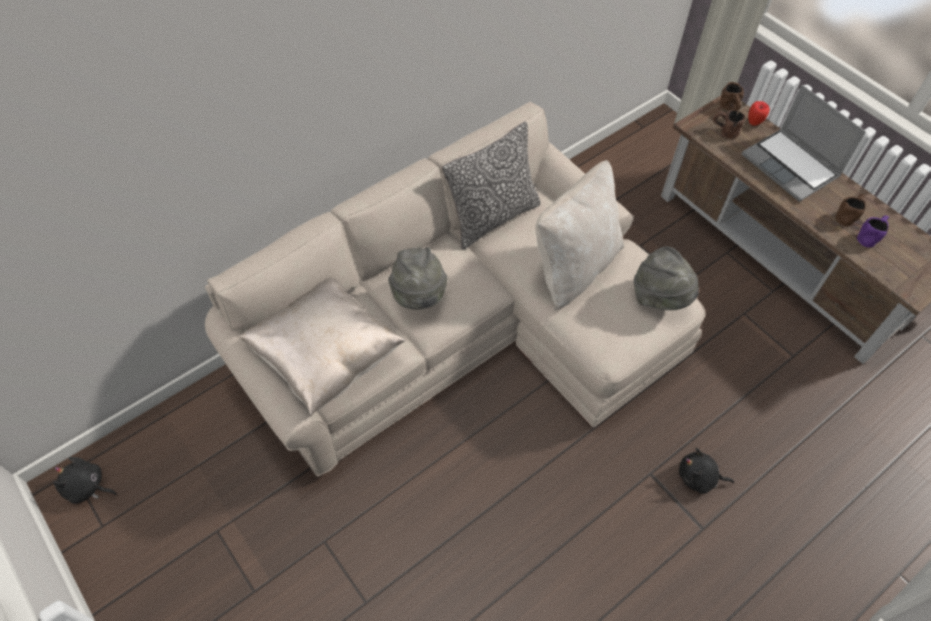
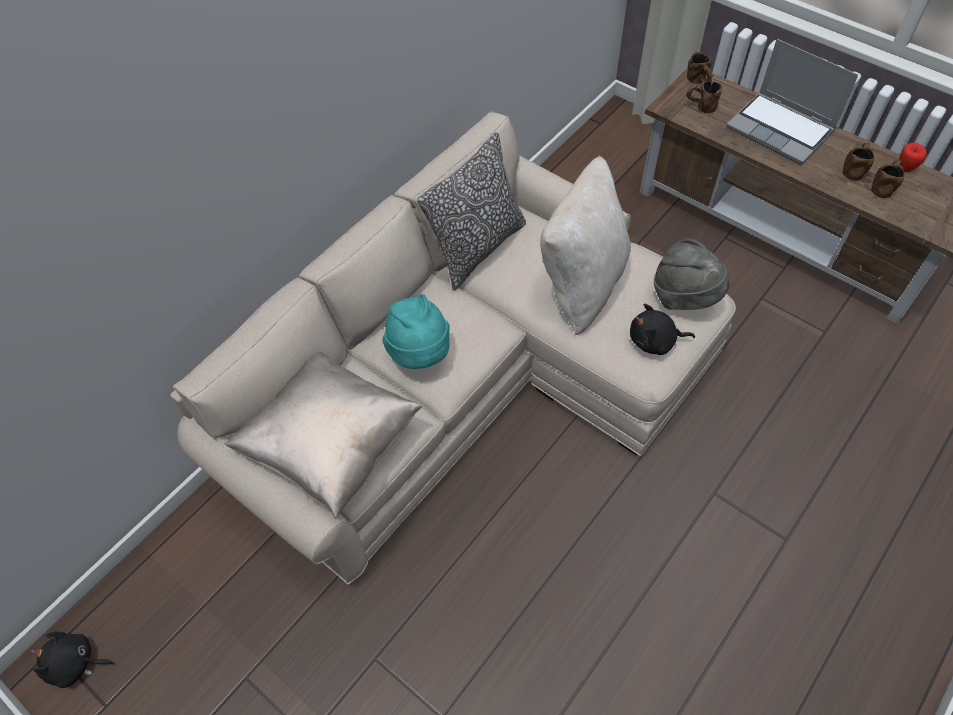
camera: 10 degrees left, 0 degrees up
grey hat [388,247,448,309] -> turquoise hat [382,294,450,369]
black plush toy [679,448,734,494] -> black plush toy moved to [630,304,695,355]
apple [748,101,770,126] -> apple moved to [899,142,926,172]
purple mug [857,215,889,248] -> brown mug [871,160,904,198]

